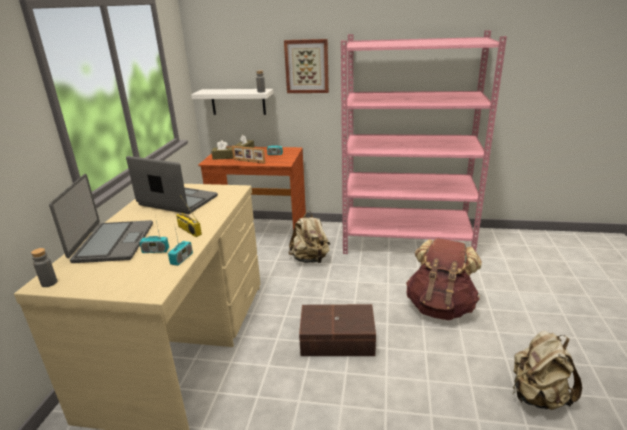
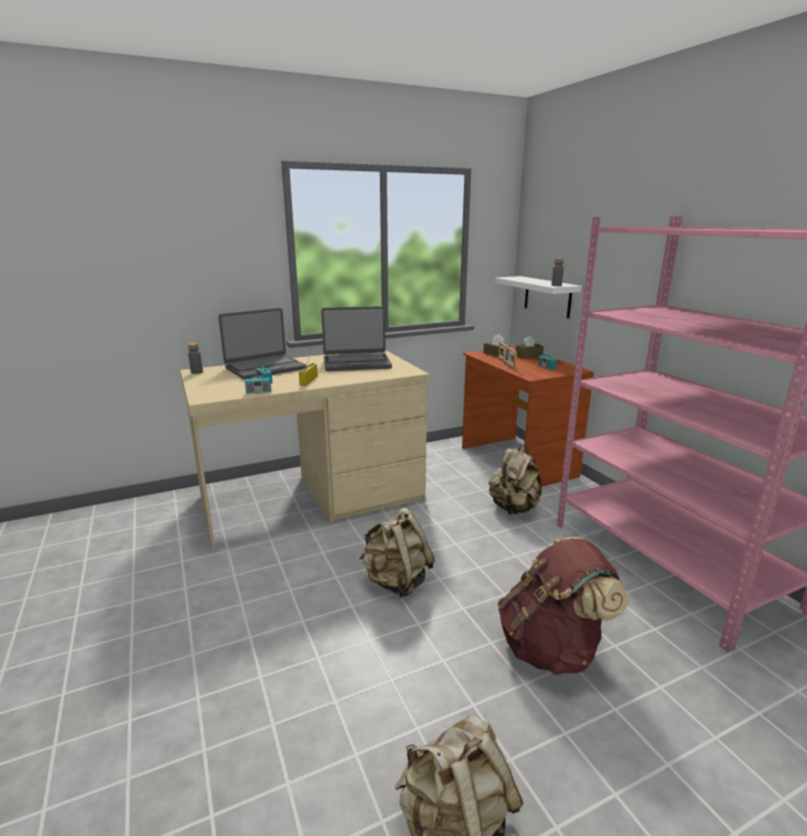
camera: 55 degrees right, 5 degrees down
laptop [126,156,218,214] -> laptop turned 90 degrees clockwise [321,306,392,371]
picture [284,39,329,93] -> none
brown storage box [299,304,376,356] -> beige backpack [359,508,435,598]

